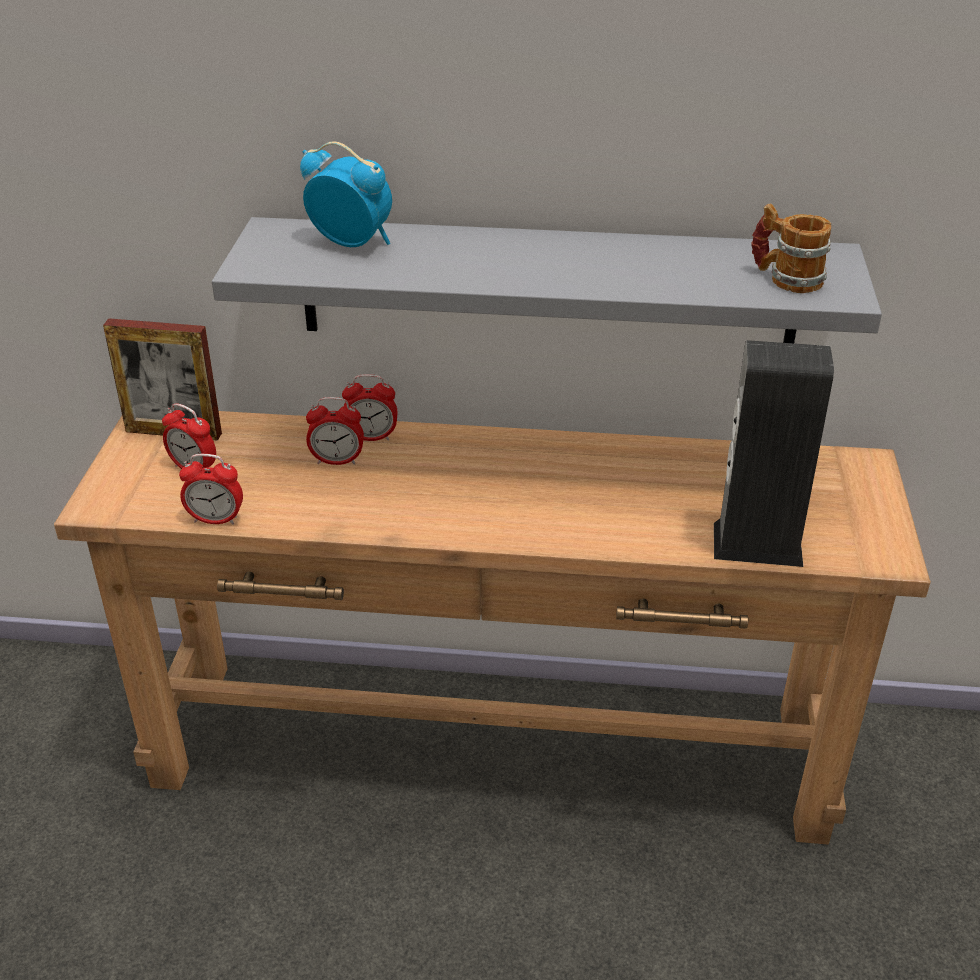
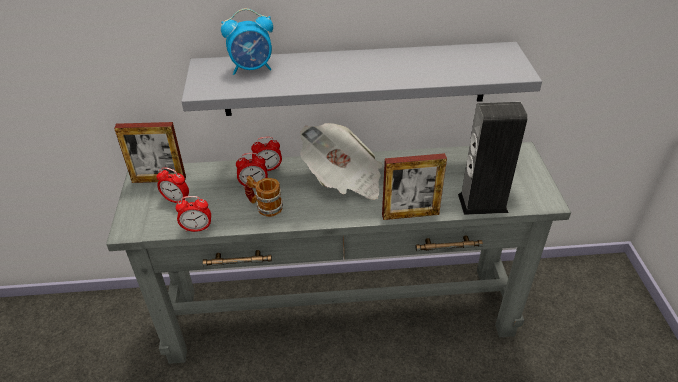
camera: 10 degrees left, 5 degrees up
brown console table [54,411,931,844] -> grey console table [106,142,571,364]
alarm clock [300,141,392,247] -> alarm clock turned 150 degrees clockwise [221,8,273,75]
mug [751,203,831,293] -> mug moved to [245,176,283,217]
none -> newspaper [300,123,382,200]
none -> picture frame [382,153,447,220]

